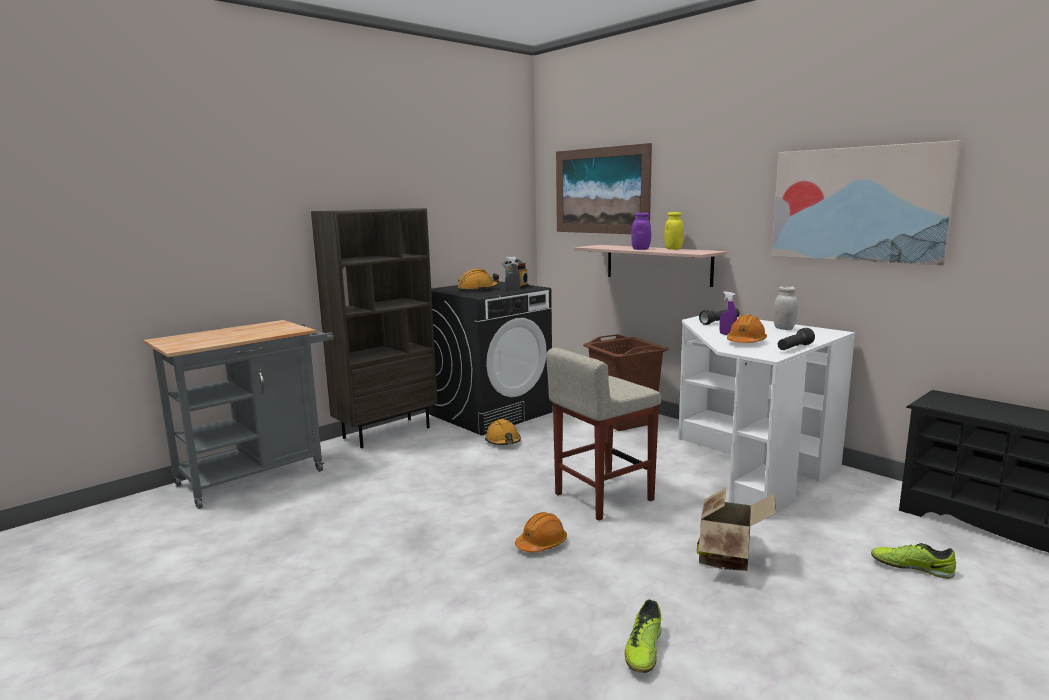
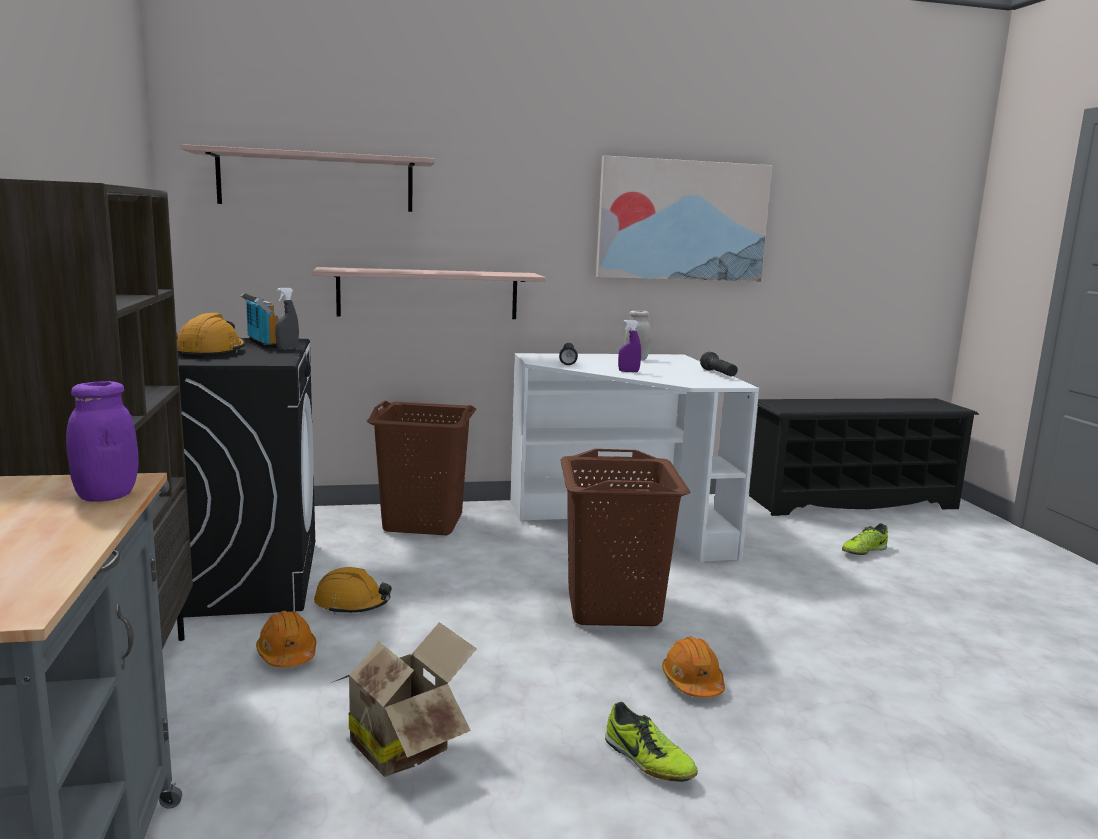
camera: 60 degrees left, 0 degrees up
beige stool [546,348,662,521] -> brown laundry basket [560,449,690,626]
picture [556,143,652,234] -> shelf [181,144,435,212]
shoe [624,599,661,673] -> shoe moved to [605,701,698,782]
purple jar [631,213,651,250] -> purple jar moved to [66,381,139,502]
yellow jar [664,212,684,250] -> none
cardboard box [697,487,776,571] -> cardboard box moved to [331,622,477,777]
orange hard hat [727,315,767,343] -> orange hard hat moved to [256,611,316,667]

